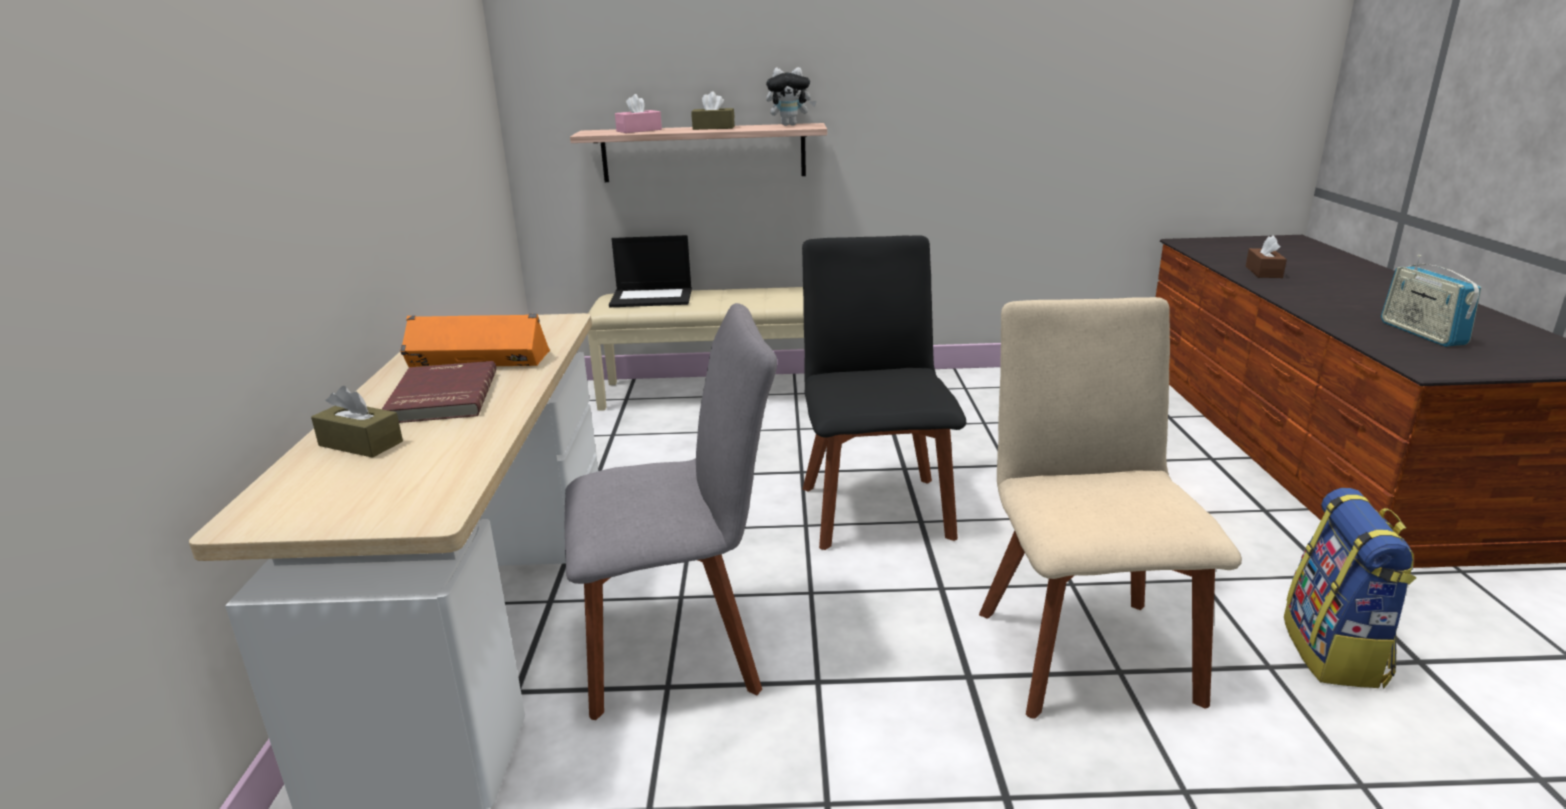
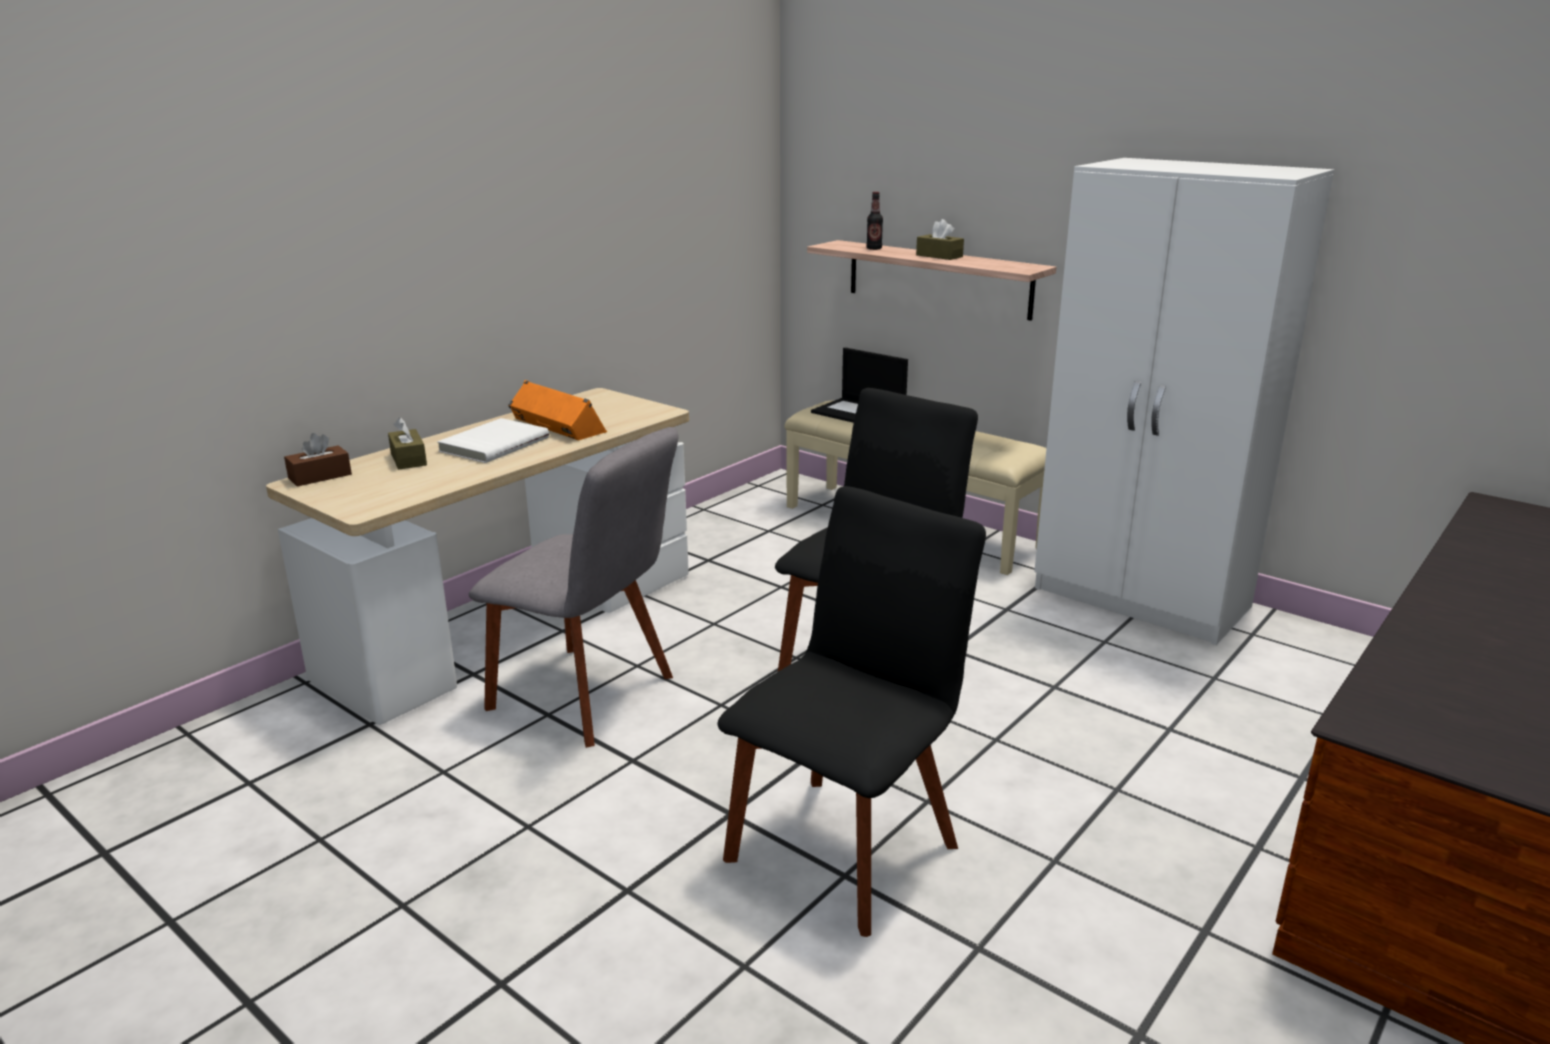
camera: 40 degrees right, 0 degrees up
red book [382,361,496,423] -> white book [437,418,549,463]
pink tissue box [615,94,662,133] -> bottle [866,192,883,250]
plush toy [766,67,817,126] -> none
beige chair [979,297,1242,719] -> black chair [717,486,986,937]
brown tissue box [1246,235,1287,278] -> brown tissue box moved to [284,433,352,487]
backpack [1284,488,1416,688] -> none
radio [1381,255,1481,347] -> none
none -> white wardrobe [1034,158,1334,645]

